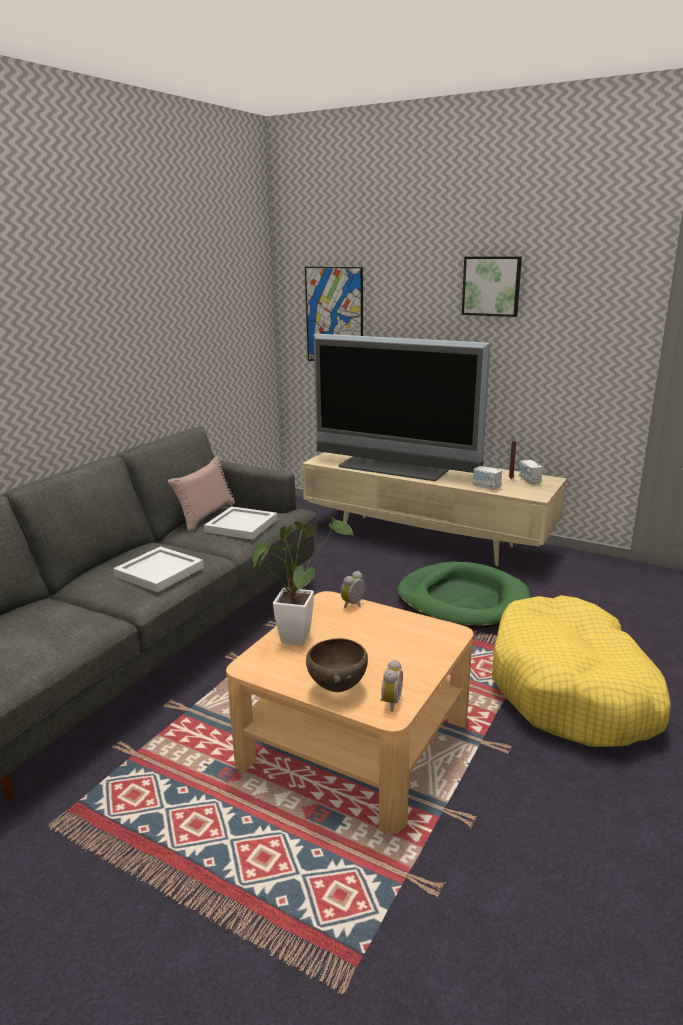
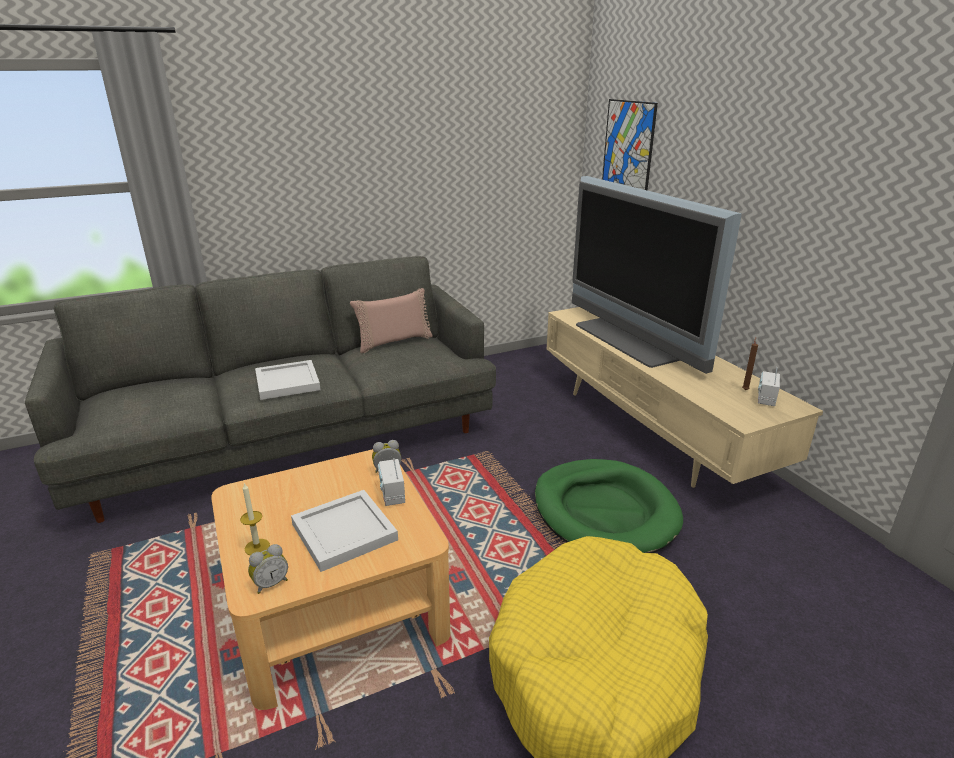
camera: 35 degrees right, 5 degrees up
white tray [204,506,277,540] -> white tray moved to [291,490,398,572]
potted plant [253,517,353,646] -> none
brown bowl [306,638,368,692] -> candle [240,482,270,555]
picture [462,256,522,317] -> none
radio [473,457,502,490] -> radio moved to [378,458,405,506]

